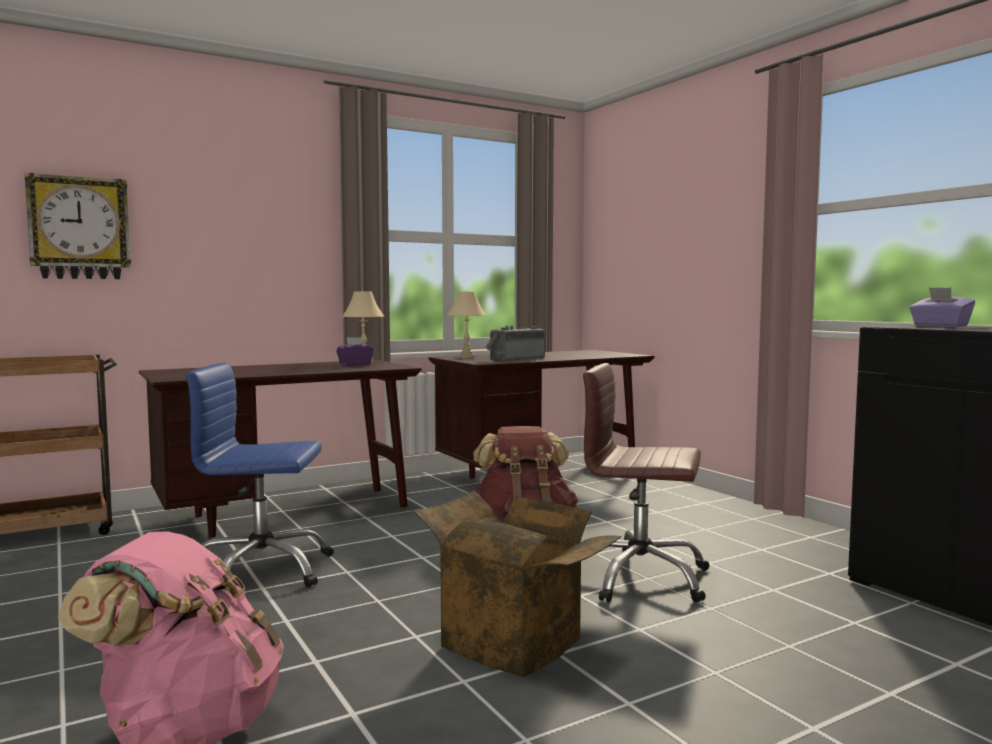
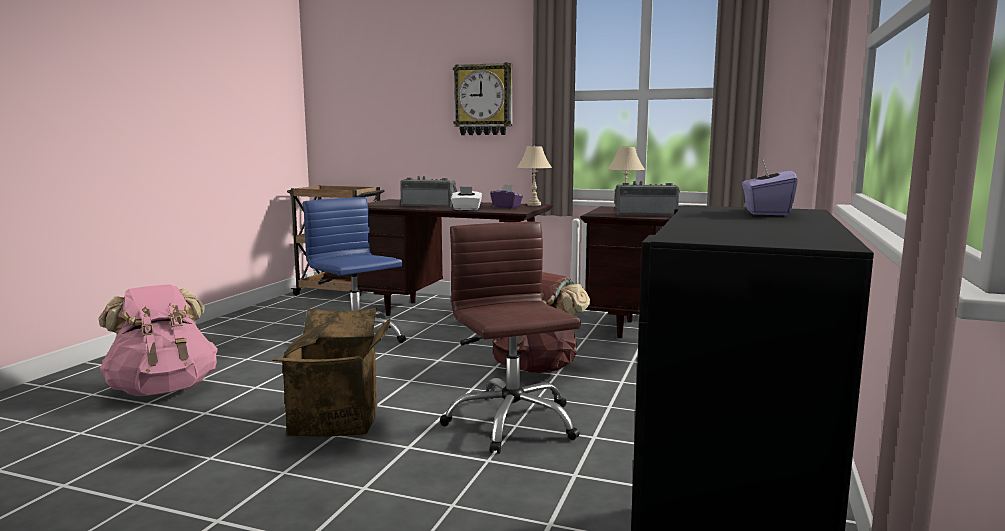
camera: 50 degrees right, 5 degrees up
wall clock [25,173,131,279] -> wall clock moved to [453,63,513,135]
none -> radio [400,176,458,208]
none -> white tissue box [451,186,482,210]

